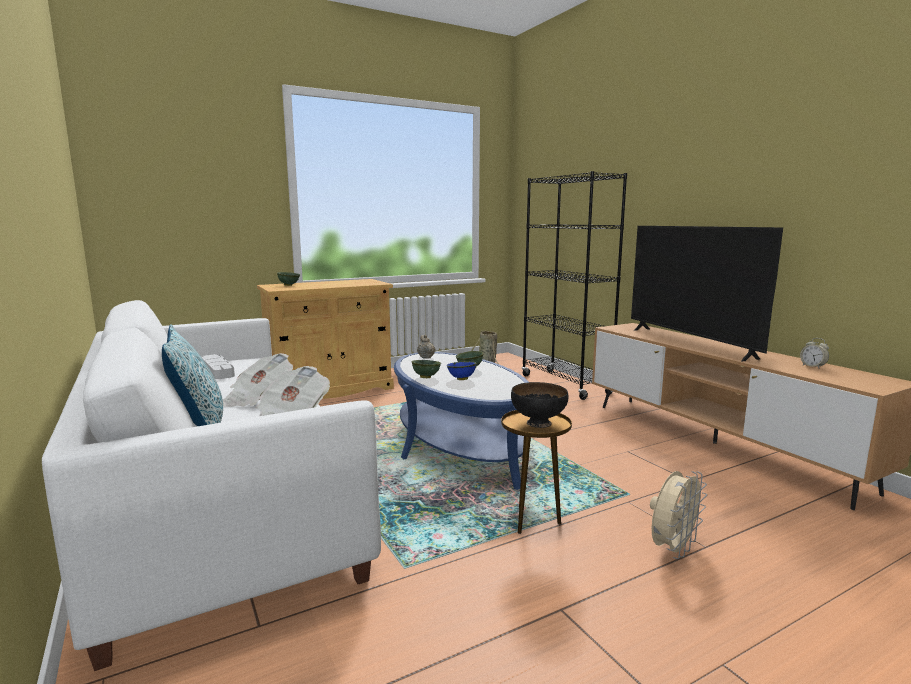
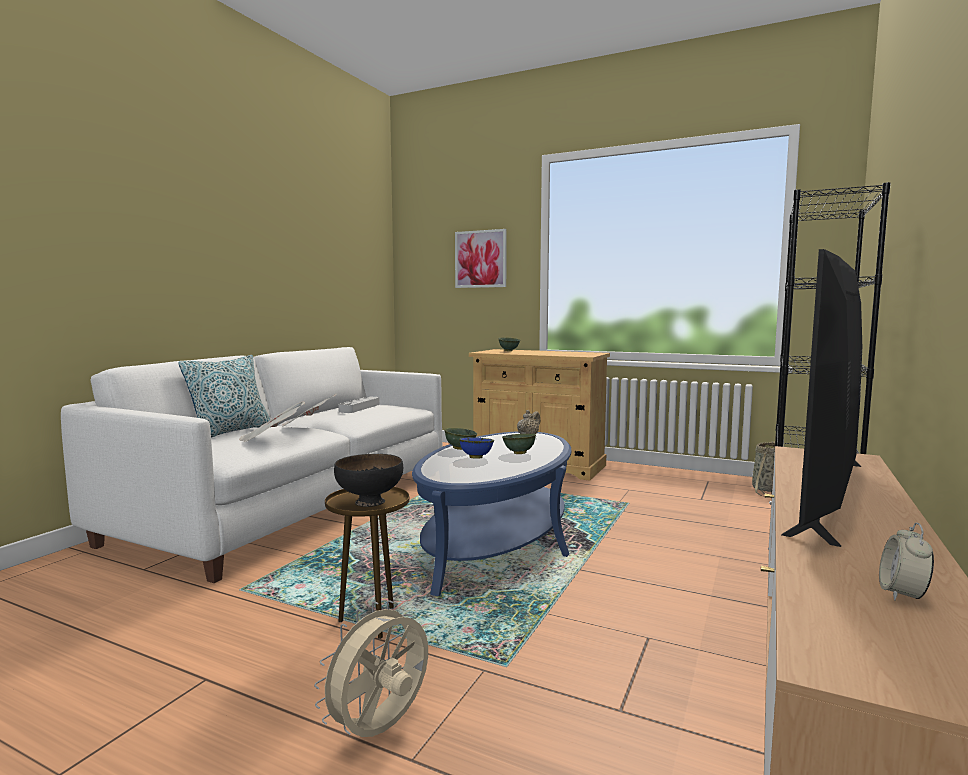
camera: 55 degrees right, 5 degrees down
beige fan [650,471,707,559] -> beige fan turned 120 degrees clockwise [314,600,428,737]
none -> picture [455,229,507,288]

